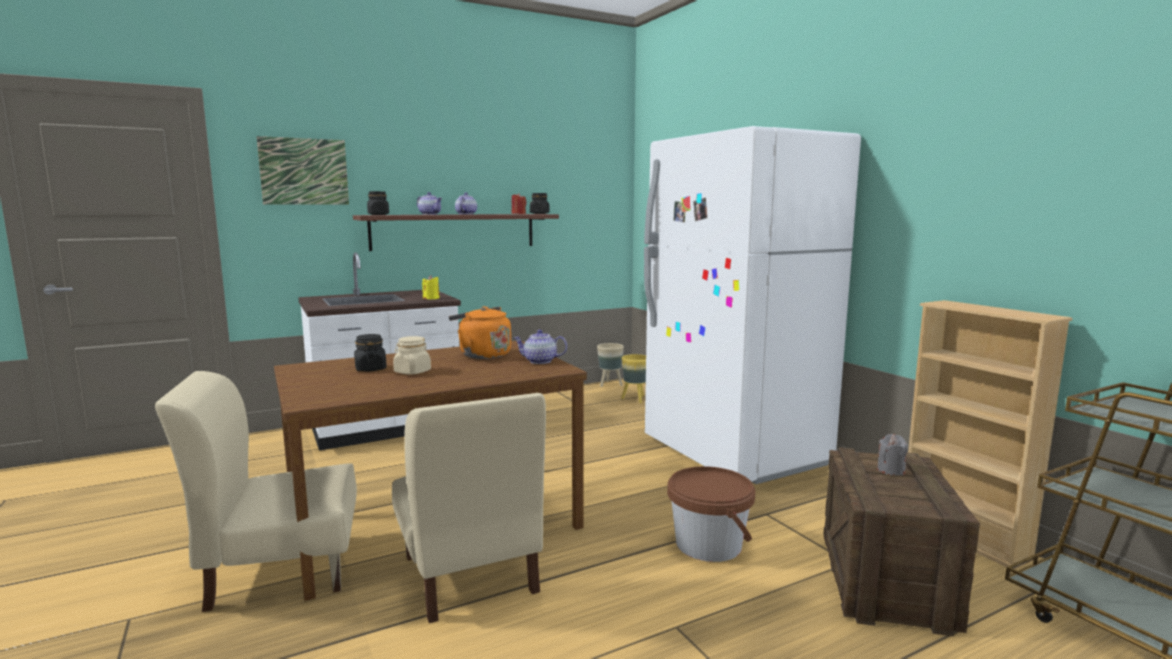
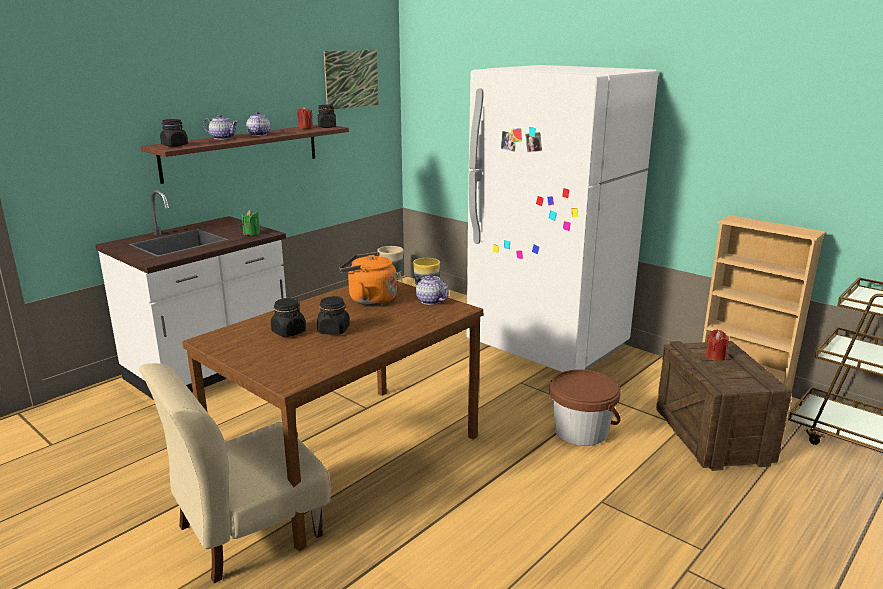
camera: 20 degrees left, 10 degrees up
picture [257,136,349,205] -> picture moved to [324,50,379,109]
beige chair [392,393,546,623] -> none
beige jar [393,336,431,375] -> black jar [317,296,350,335]
yellow candle [422,275,440,299] -> green candle [242,210,260,235]
teapot [514,330,567,364] -> teapot turned 60 degrees clockwise [414,273,449,305]
grey candle [877,434,908,476] -> red candle [706,330,729,361]

